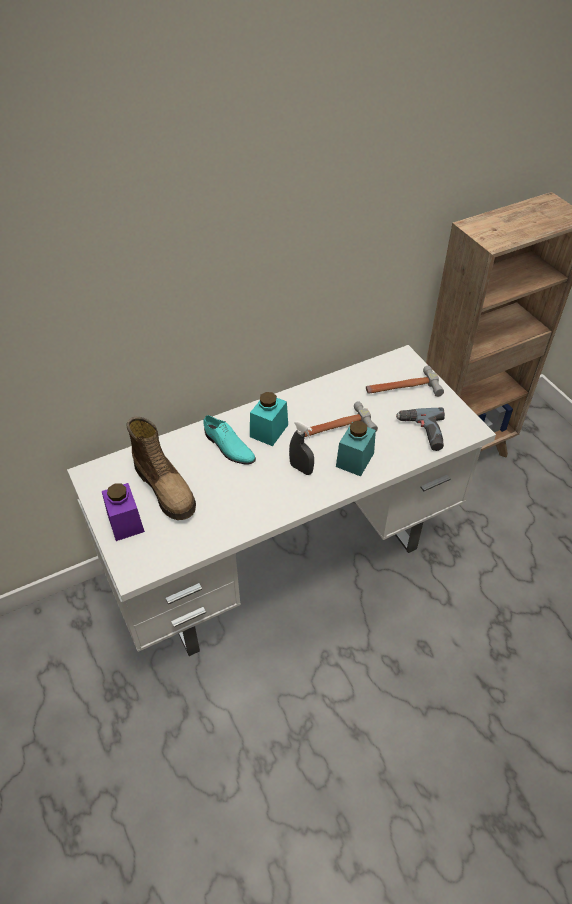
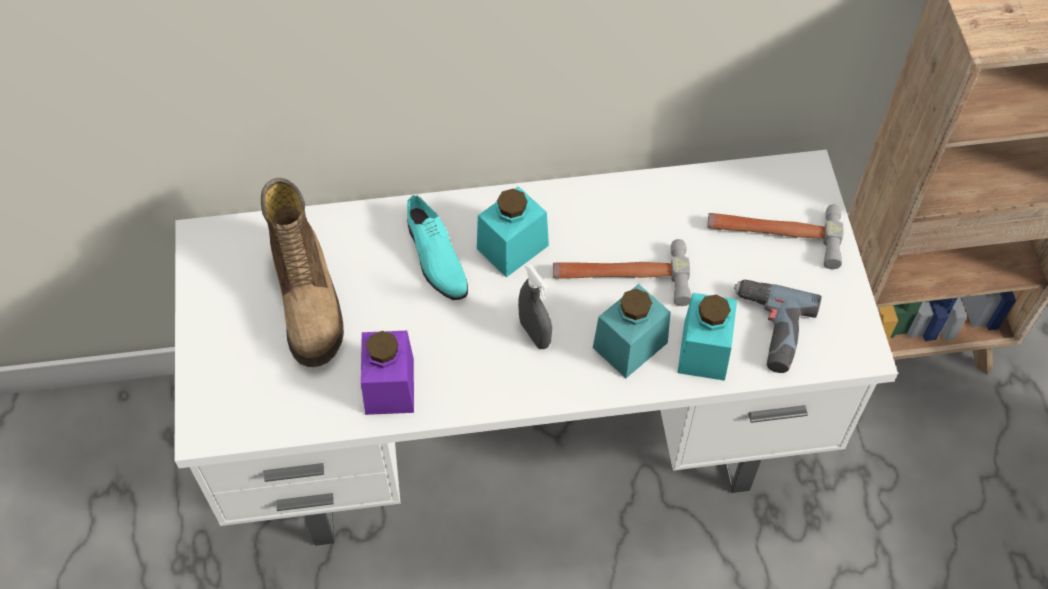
camera: 20 degrees right, 10 degrees up
purple jar [102,483,145,541] -> purple jar moved to [361,331,414,415]
none -> turquoise jar [677,293,737,381]

